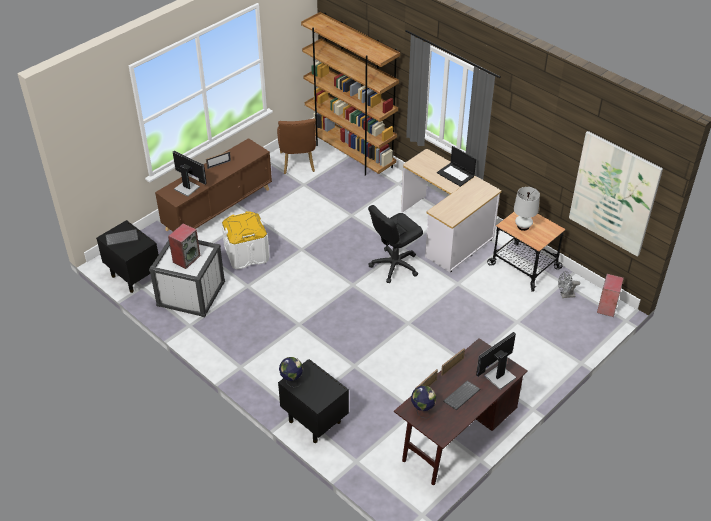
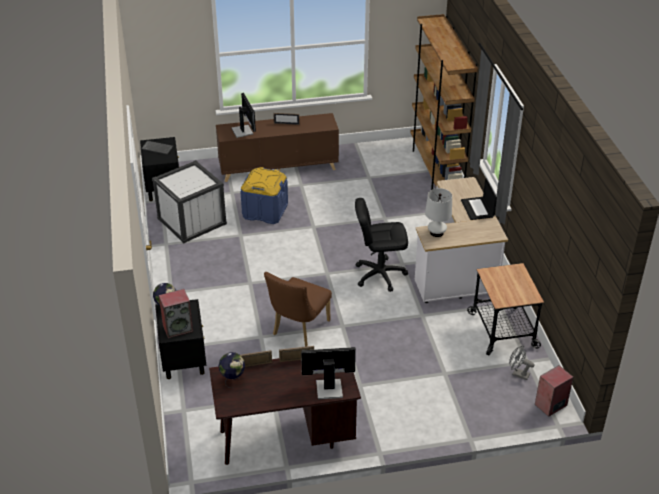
camera: 35 degrees right, 5 degrees down
speaker [168,223,200,269] -> speaker moved to [159,289,193,339]
white storage box [222,211,270,270] -> blue storage box [240,167,288,224]
brown chair [277,118,316,174] -> brown chair moved to [264,272,332,347]
keyboard [443,381,480,410] -> none
white table lamp [514,187,540,231] -> white table lamp moved to [425,188,452,237]
picture [569,131,663,257] -> none

